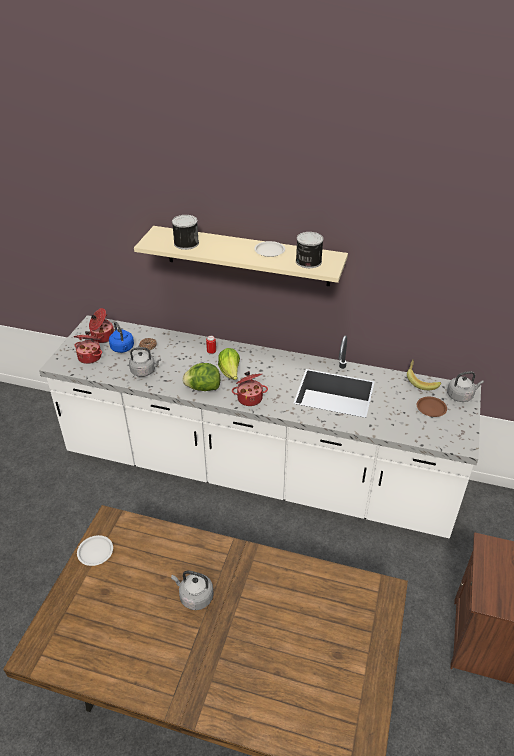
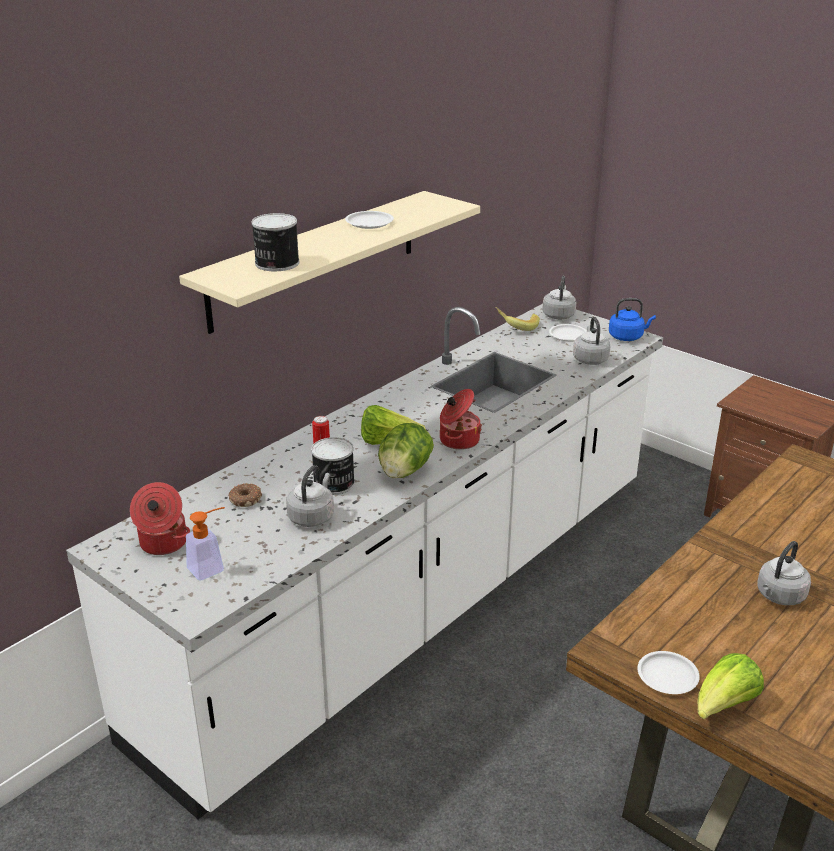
camera: 65 degrees left, 10 degrees down
cooking pot [74,331,102,364] -> soap dispenser [186,507,225,580]
blue kettle [109,322,134,353] -> blue kettle moved to [609,298,656,341]
can [296,232,324,268] -> can moved to [311,437,355,495]
brown plate [417,397,447,417] -> white plate [549,324,587,341]
none -> grey kettle [573,317,610,365]
none -> lettuce [697,653,764,719]

